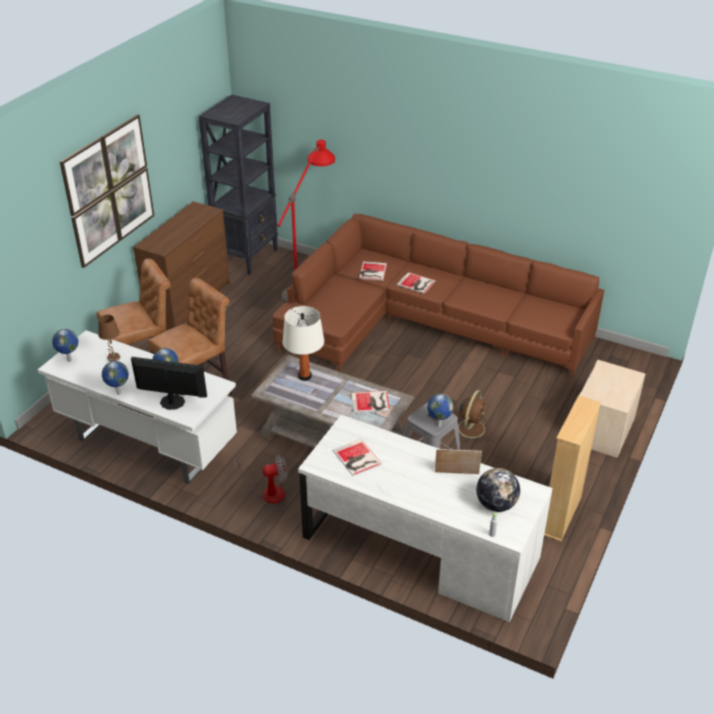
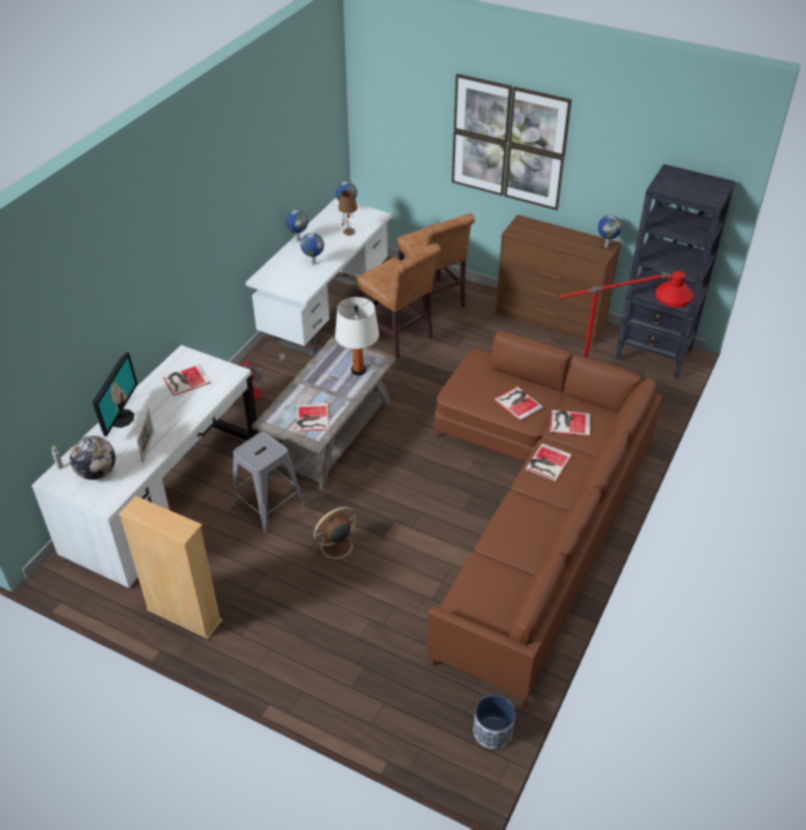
camera: 90 degrees right, 5 degrees up
monitor [131,357,207,410] -> monitor moved to [92,352,138,437]
globe [427,394,454,427] -> globe moved to [598,215,622,248]
brown fan [458,390,491,442] -> brown fan turned 120 degrees clockwise [312,507,362,567]
beige nightstand [579,360,645,458] -> none
none -> planter [473,695,515,749]
none -> book [494,387,543,421]

